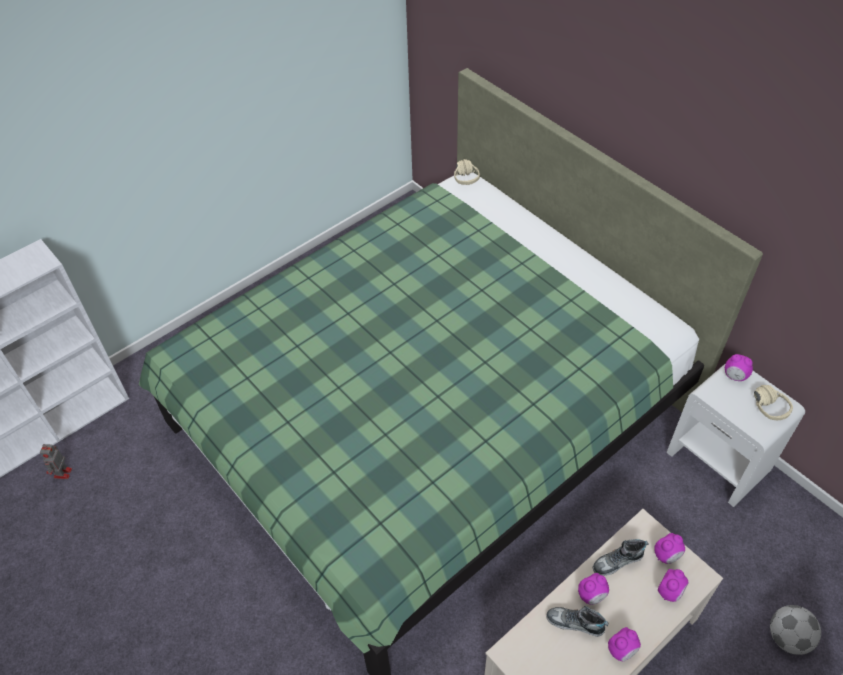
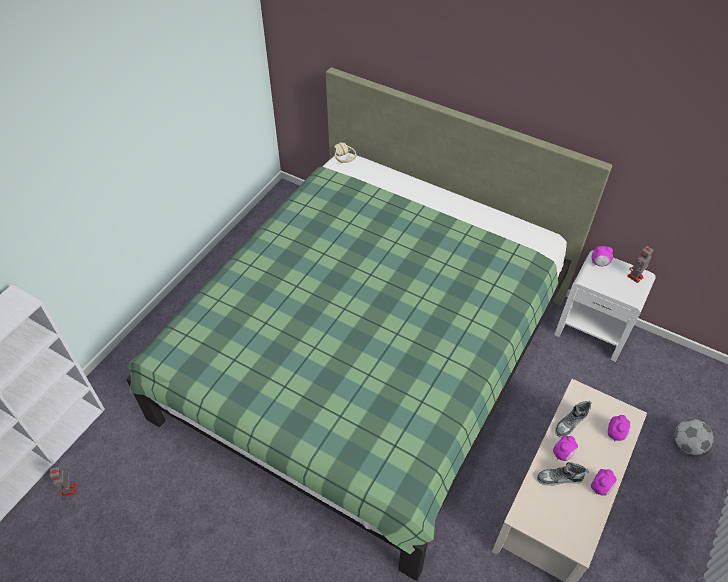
camera: 20 degrees left, 0 degrees up
alarm clock [654,533,685,564] -> none
beige headphones [754,385,793,420] -> toy robot [627,246,654,283]

